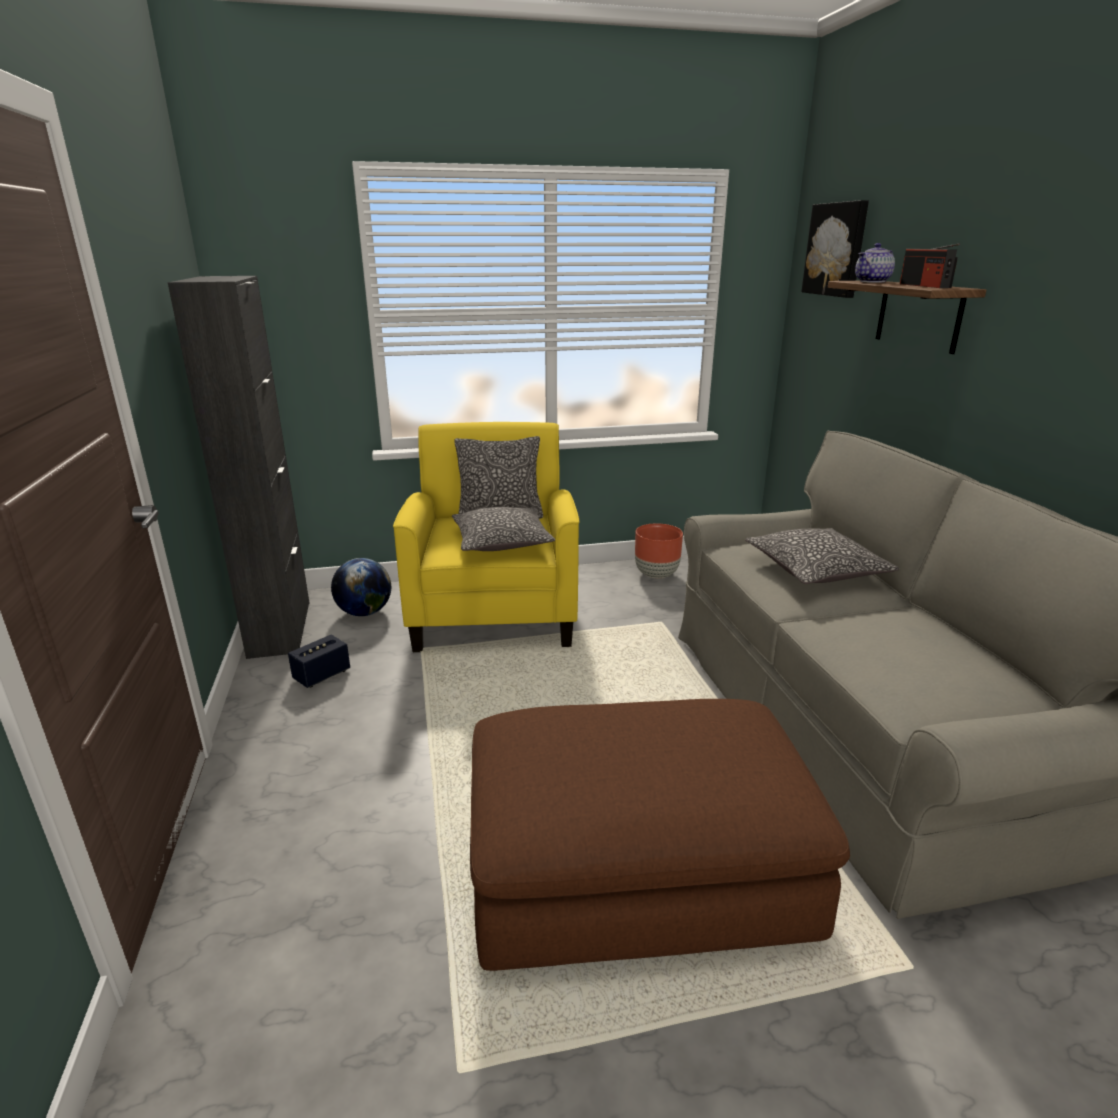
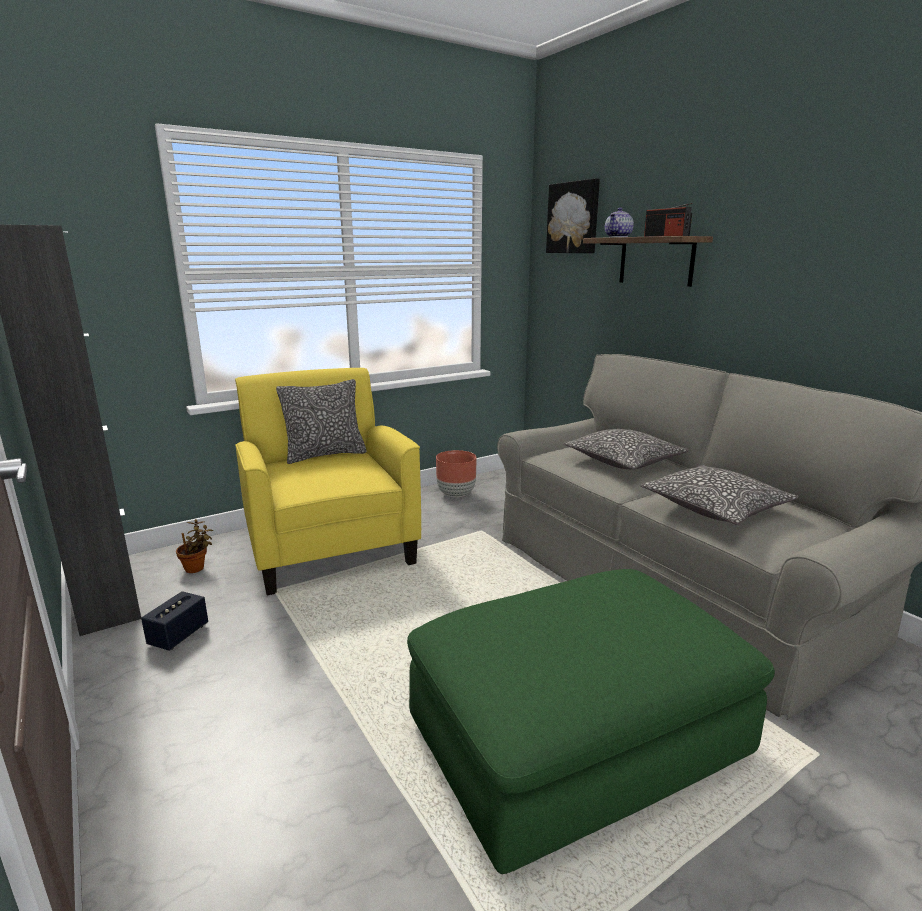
camera: 20 degrees left, 5 degrees down
globe [331,558,391,616] -> potted plant [176,519,213,573]
pillow [452,507,555,551] -> pillow moved to [640,465,798,524]
brown ottoman [470,699,850,971] -> green ottoman [407,569,775,874]

